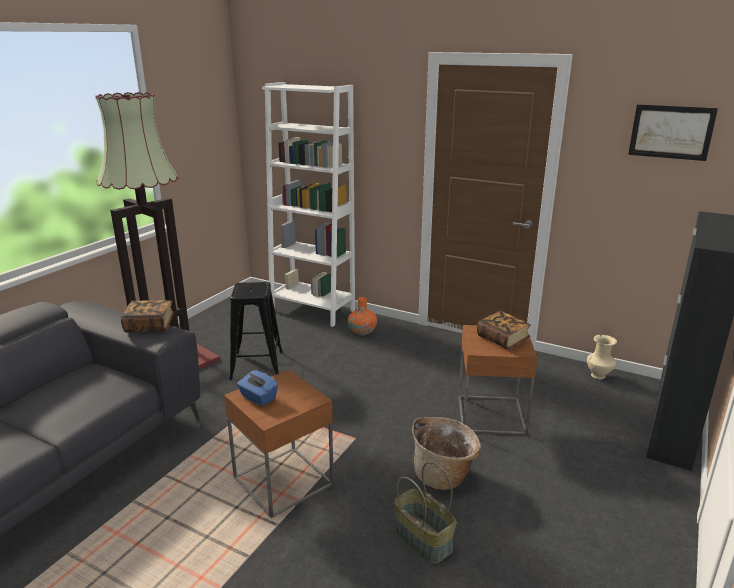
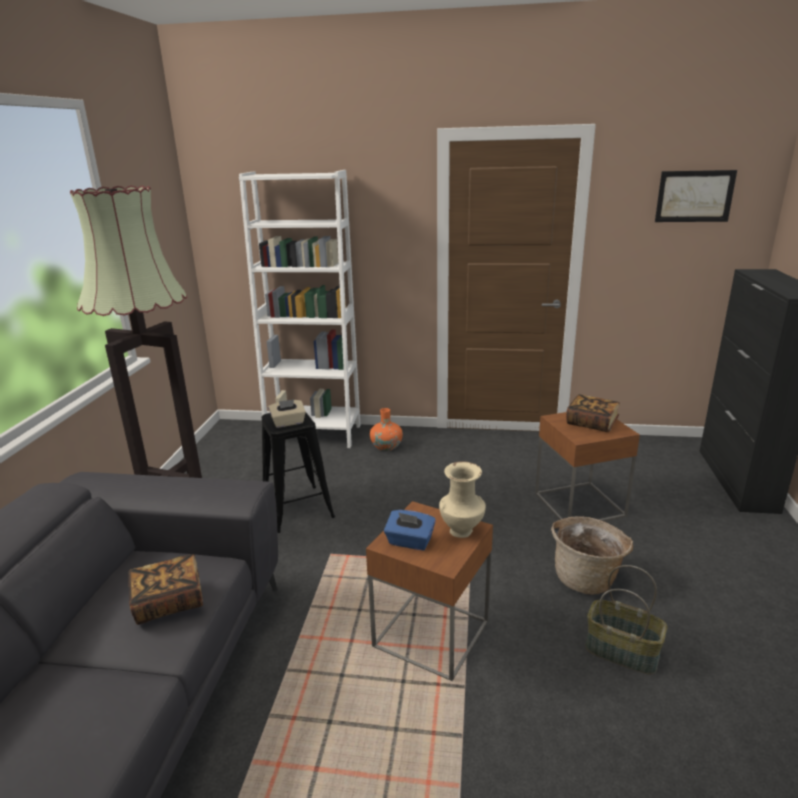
camera: 20 degrees left, 0 degrees up
book [121,300,175,332] -> book moved to [129,554,203,625]
beige vase [587,334,617,379] -> beige vase moved to [439,461,486,538]
none -> beige tissue box [268,399,306,428]

